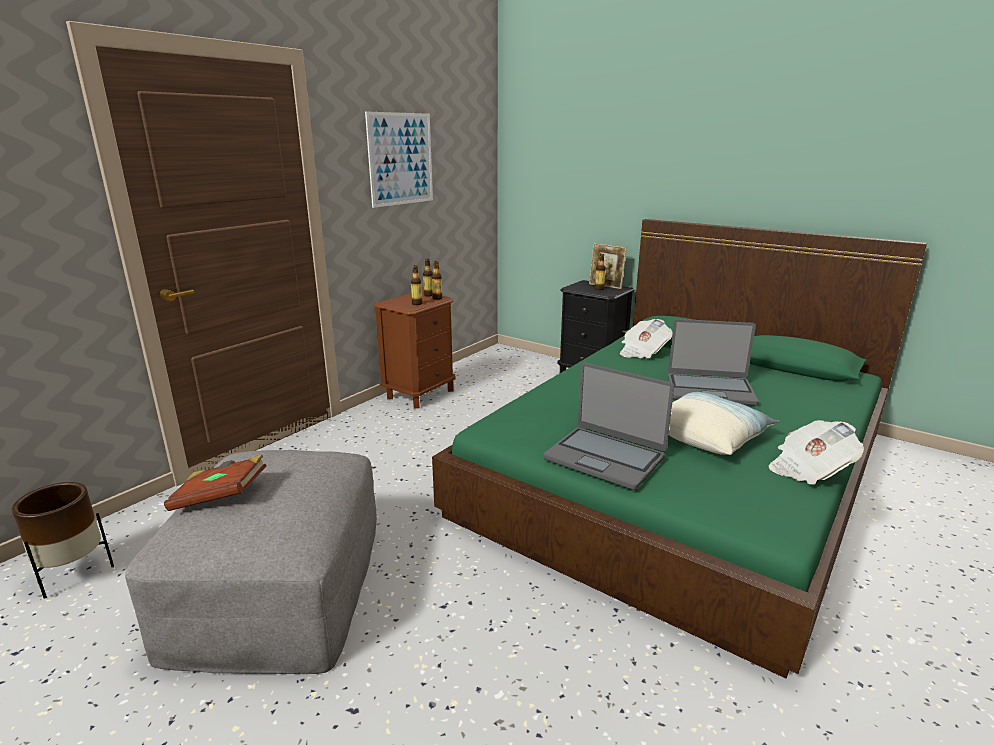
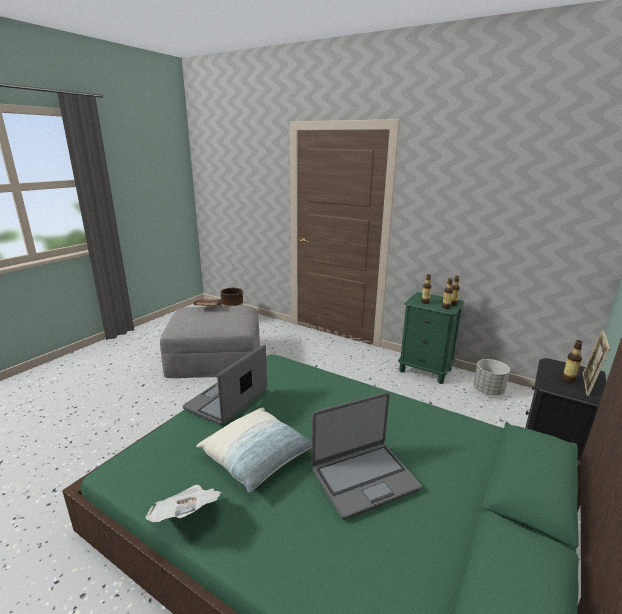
camera: 85 degrees right, 0 degrees up
picture [365,112,433,208] -> none
brown nightstand [374,292,456,409] -> green nightstand [398,292,465,384]
newspaper [620,319,673,358] -> none
laptop [668,319,759,406] -> laptop turned 120 degrees counterclockwise [312,392,422,520]
none -> grey planter [473,359,510,395]

